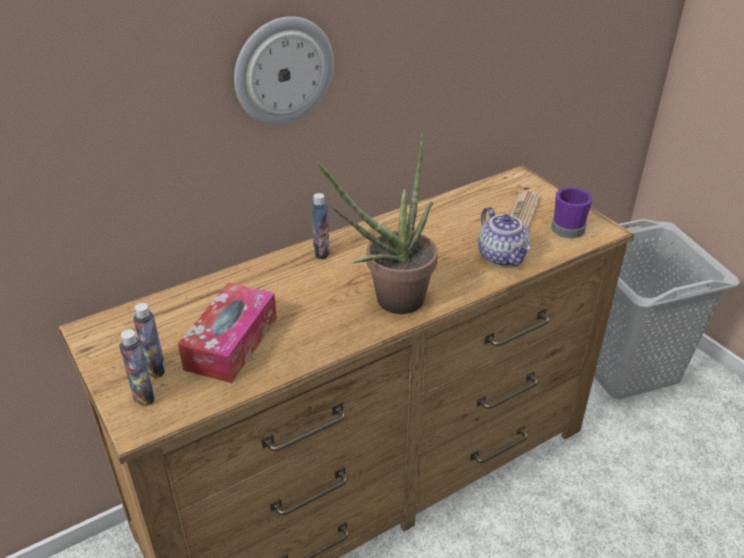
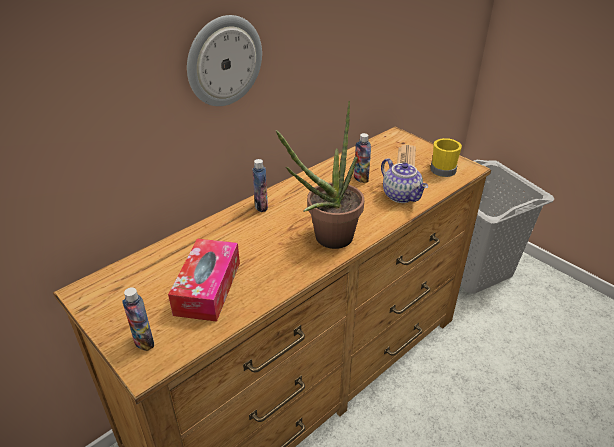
camera: 10 degrees left, 0 degrees up
bottle [133,303,166,378] -> bottle moved to [354,133,371,183]
purple mug [551,187,592,238] -> yellow mug [430,138,462,177]

